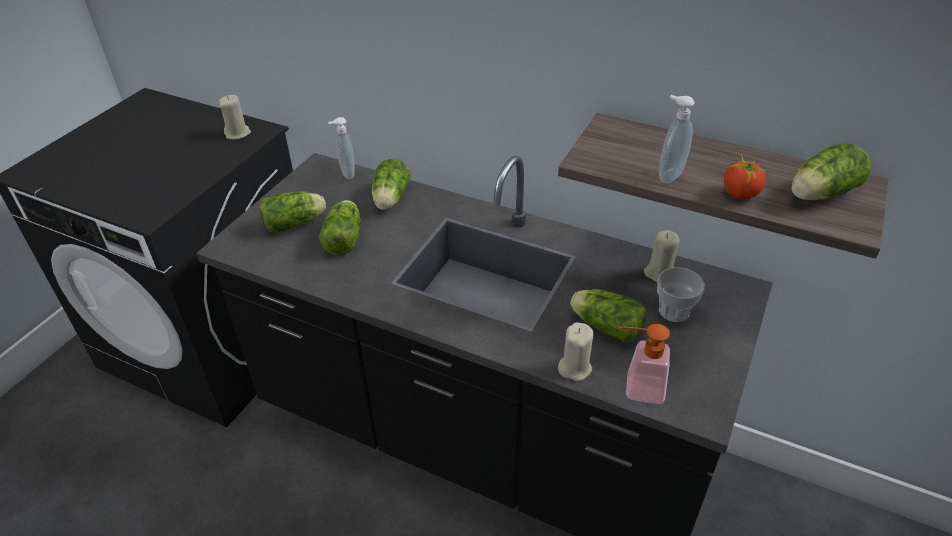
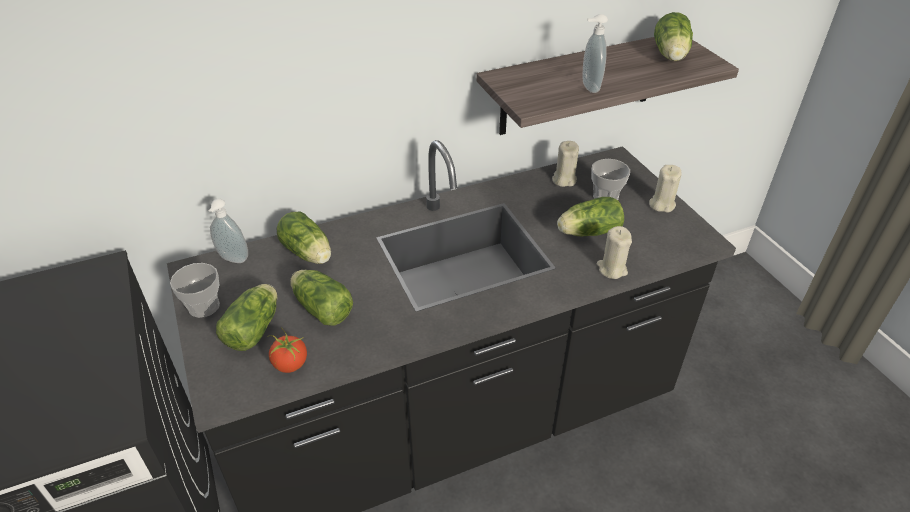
camera: 50 degrees left, 0 degrees up
beige candle [219,95,251,140] -> beige candle moved to [649,165,682,213]
soap dispenser [619,324,670,404] -> none
tomato [724,152,768,199] -> tomato moved to [267,327,307,373]
none -> cup [170,263,220,318]

